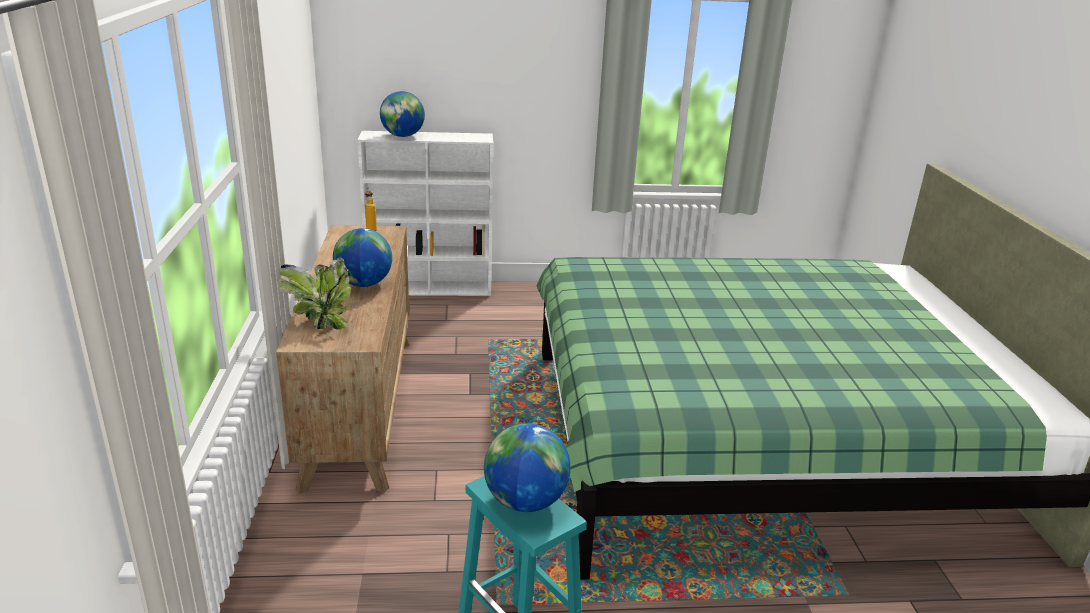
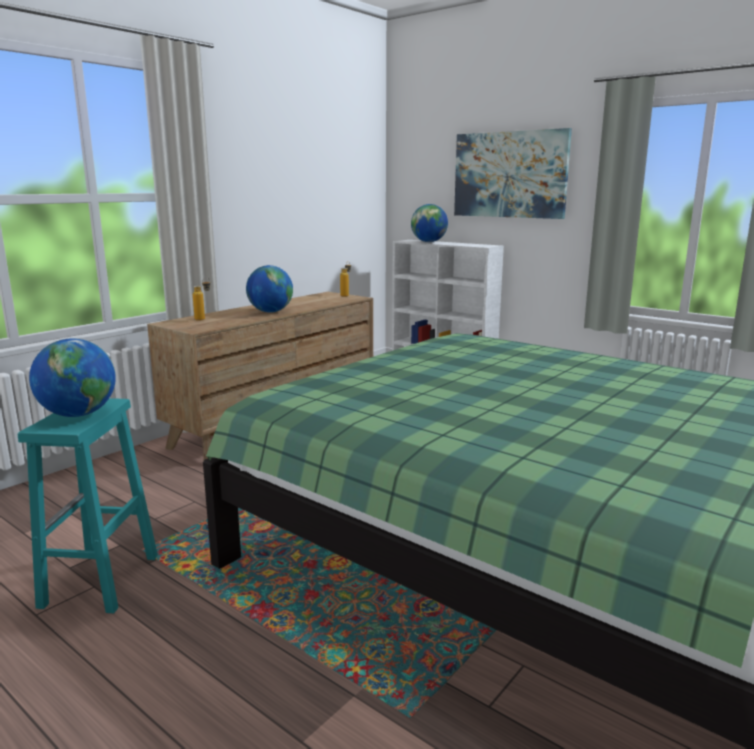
camera: 45 degrees right, 10 degrees down
potted plant [278,257,351,330] -> bottle [193,278,211,321]
none -> picture [454,128,572,219]

